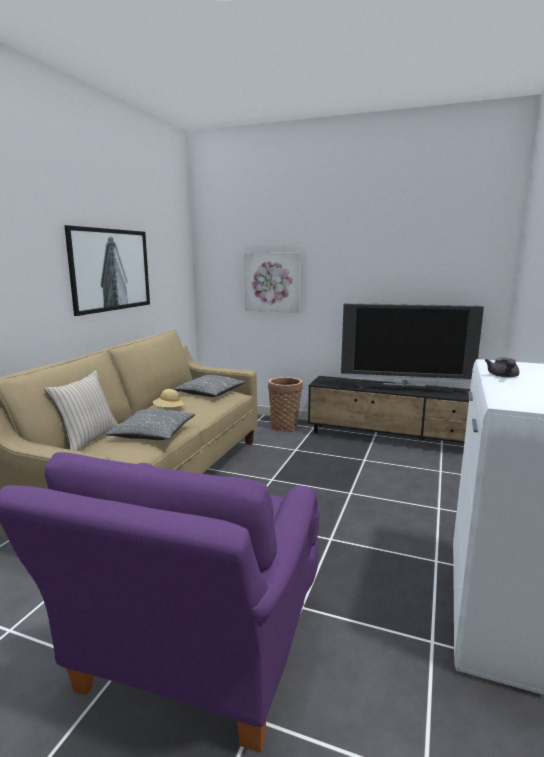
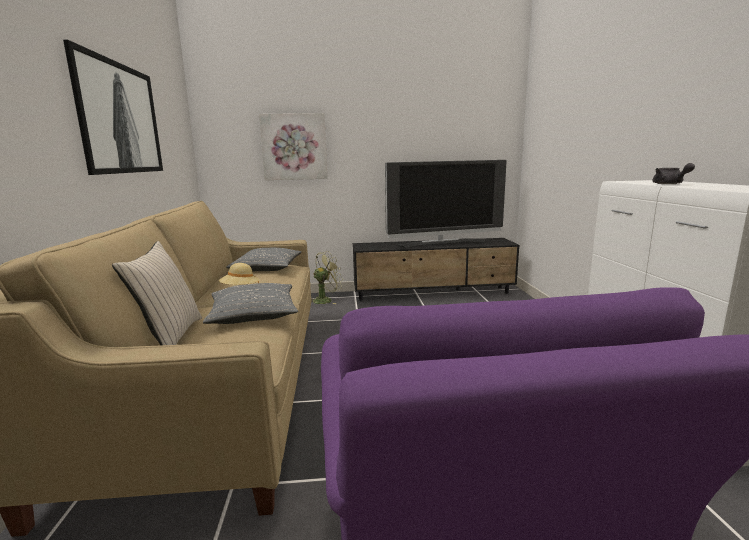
camera: 25 degrees left, 0 degrees up
basket [268,377,303,432] -> green fan [311,251,343,304]

